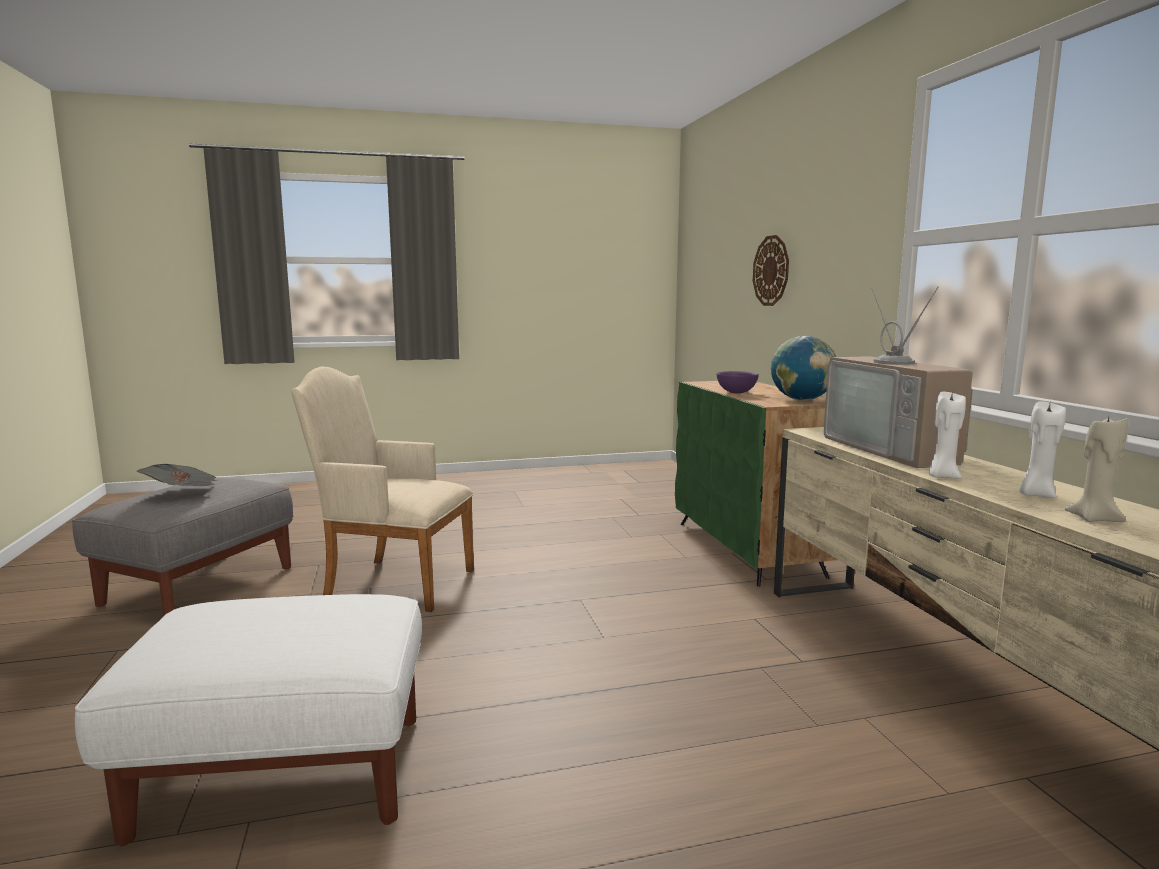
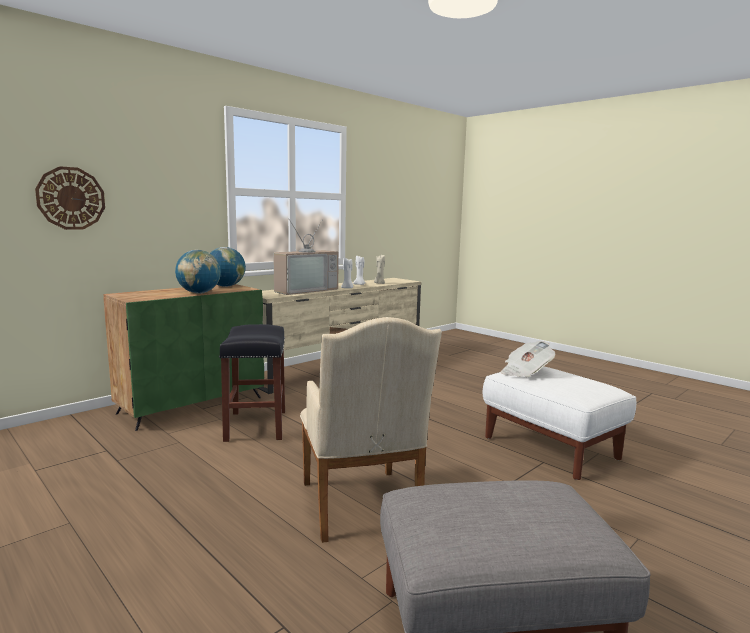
camera: 120 degrees left, 0 degrees up
newspaper [137,464,217,486] -> newspaper moved to [501,341,555,377]
purple bowl [717,371,759,394] -> globe [175,250,221,294]
none -> black stool [219,324,285,442]

